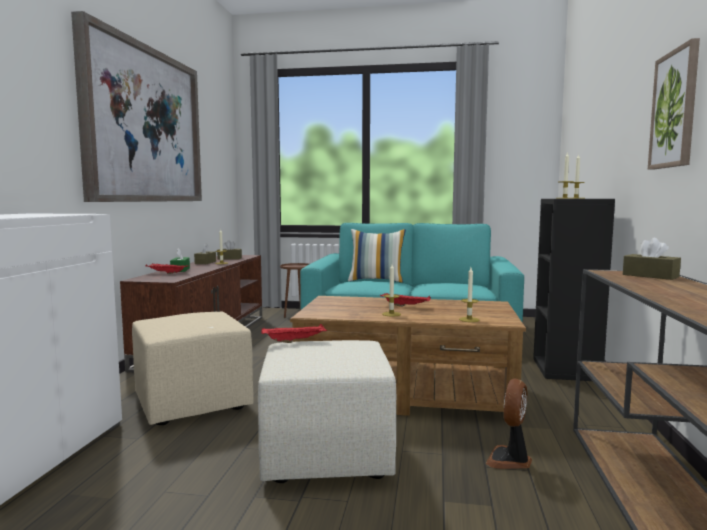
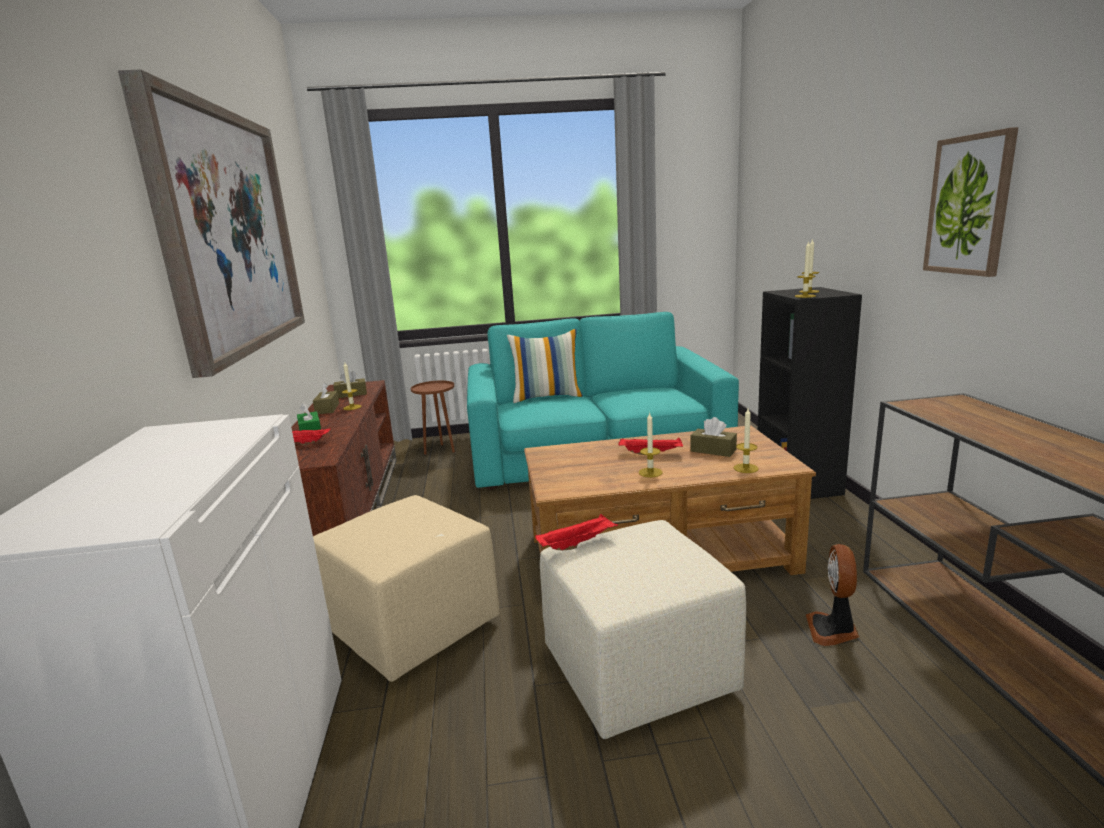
camera: 15 degrees left, 10 degrees up
brown tissue box [623,238,681,280] -> brown tissue box moved to [690,417,737,457]

